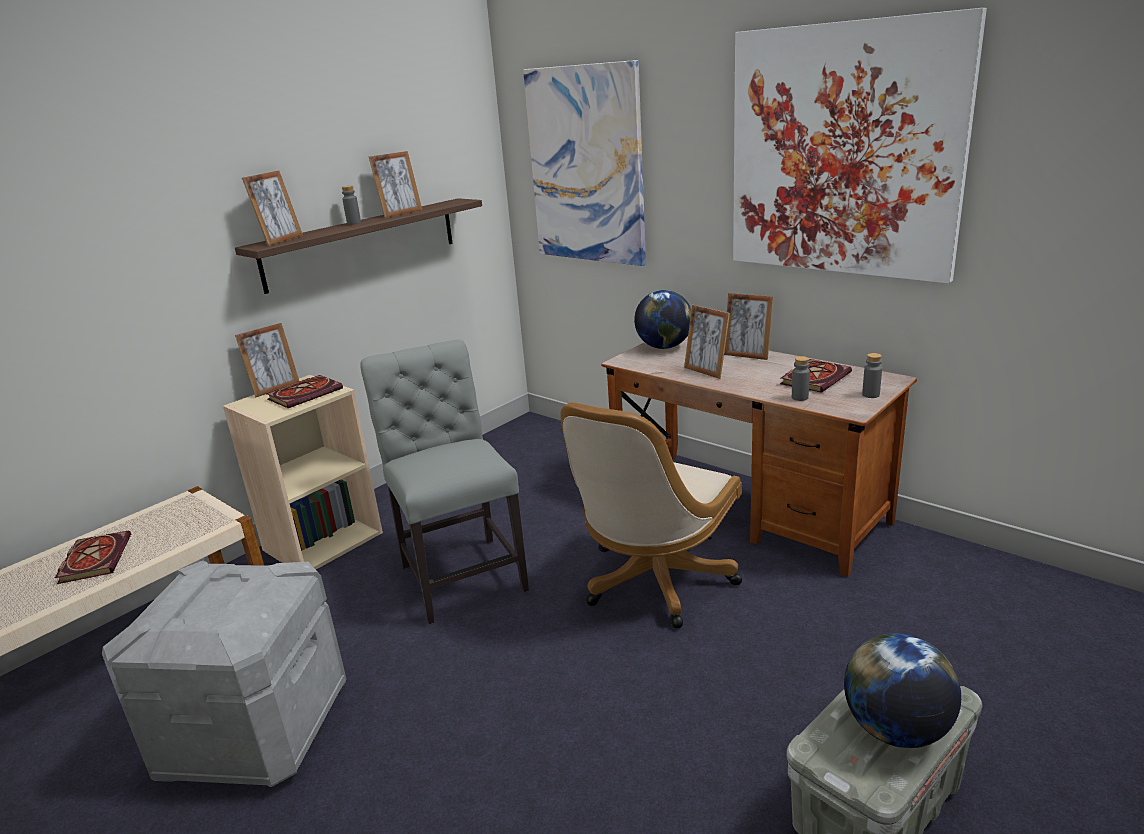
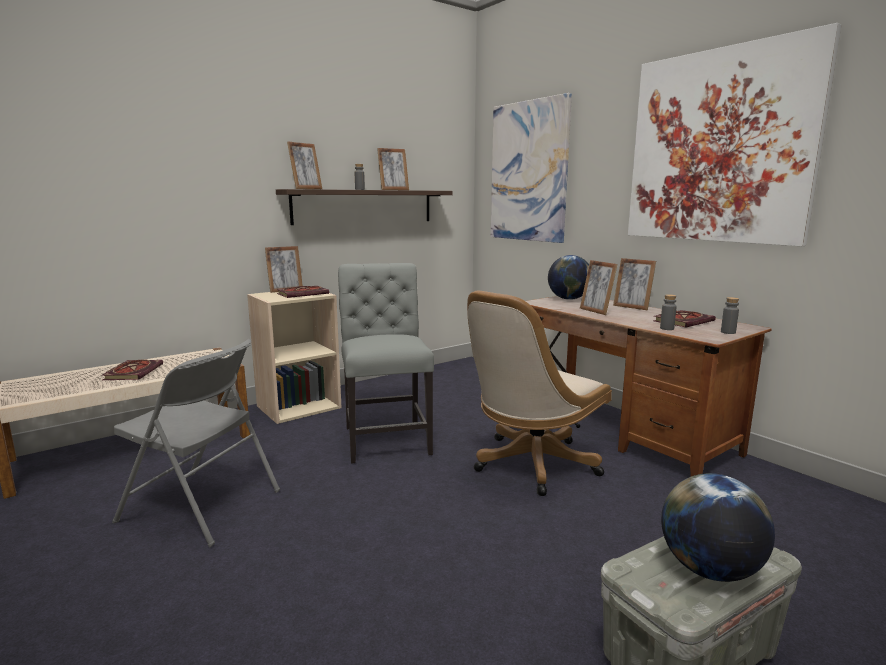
camera: 10 degrees right, 10 degrees down
grey storage box [102,561,346,787] -> grey chair [112,339,280,547]

